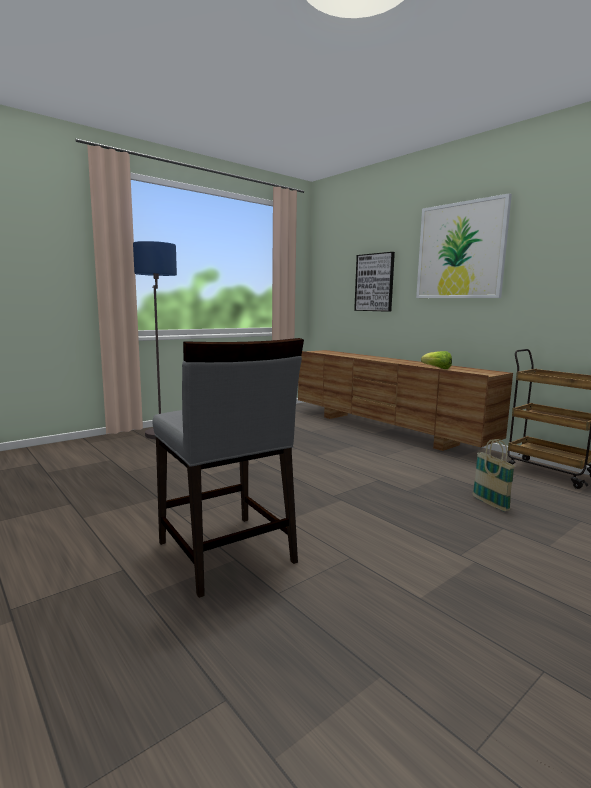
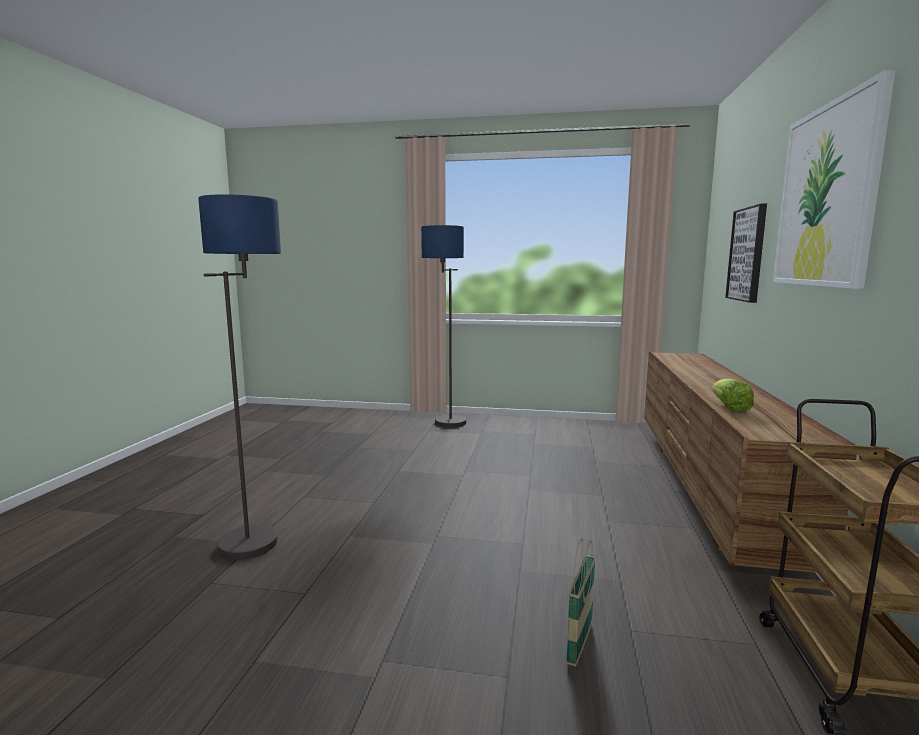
camera: 50 degrees right, 0 degrees up
grey chair [152,338,304,598] -> blue floor lamp [198,194,281,560]

